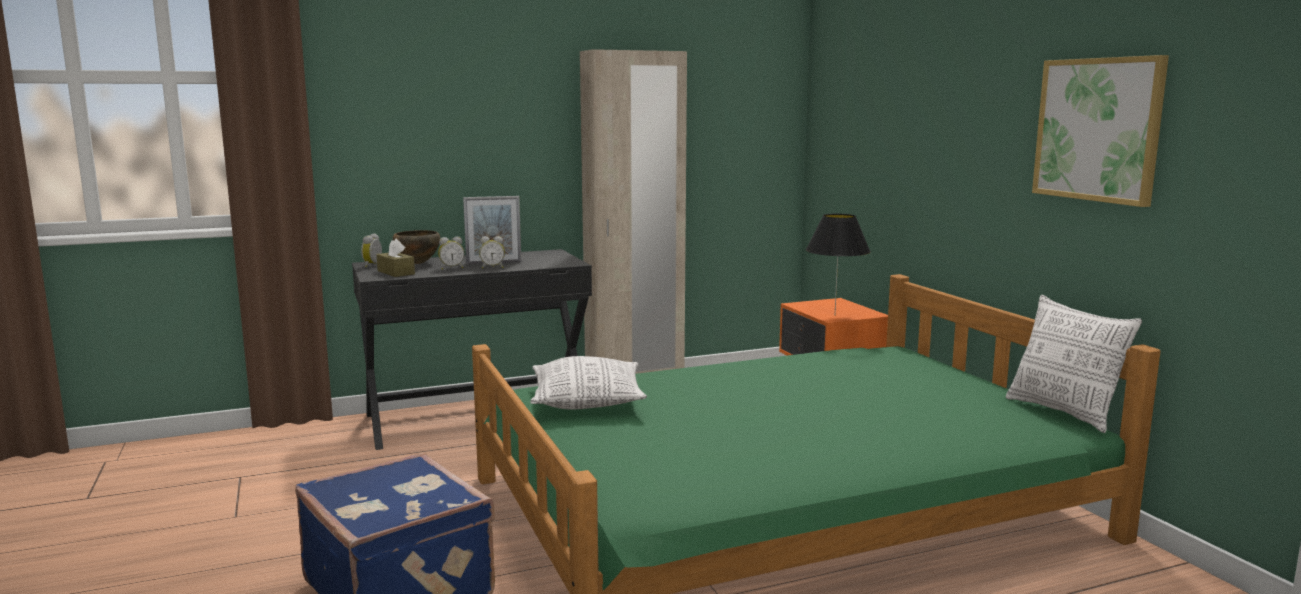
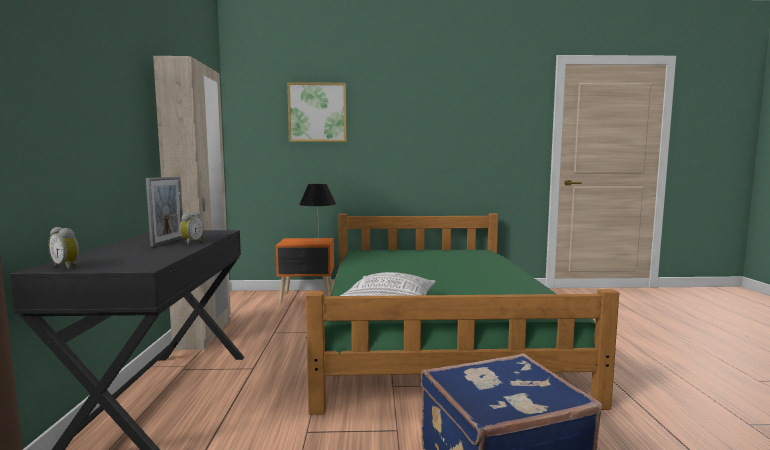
camera: 70 degrees left, 5 degrees down
brown tissue box [377,238,415,277] -> none
brown bowl [393,230,440,264] -> none
alarm clock [438,237,465,270] -> none
pillow [1006,295,1142,433] -> none
picture [1032,55,1169,207] -> picture moved to [287,82,347,142]

